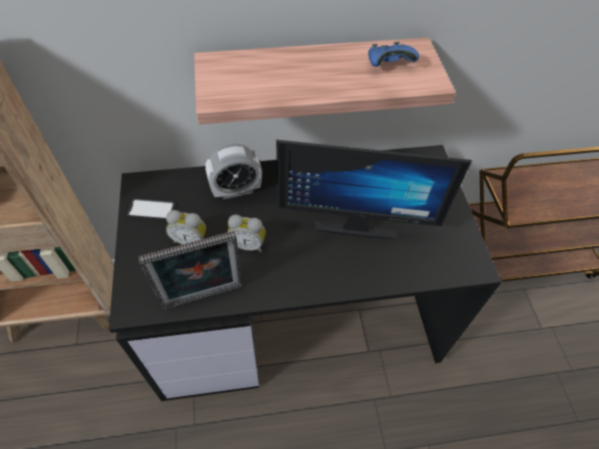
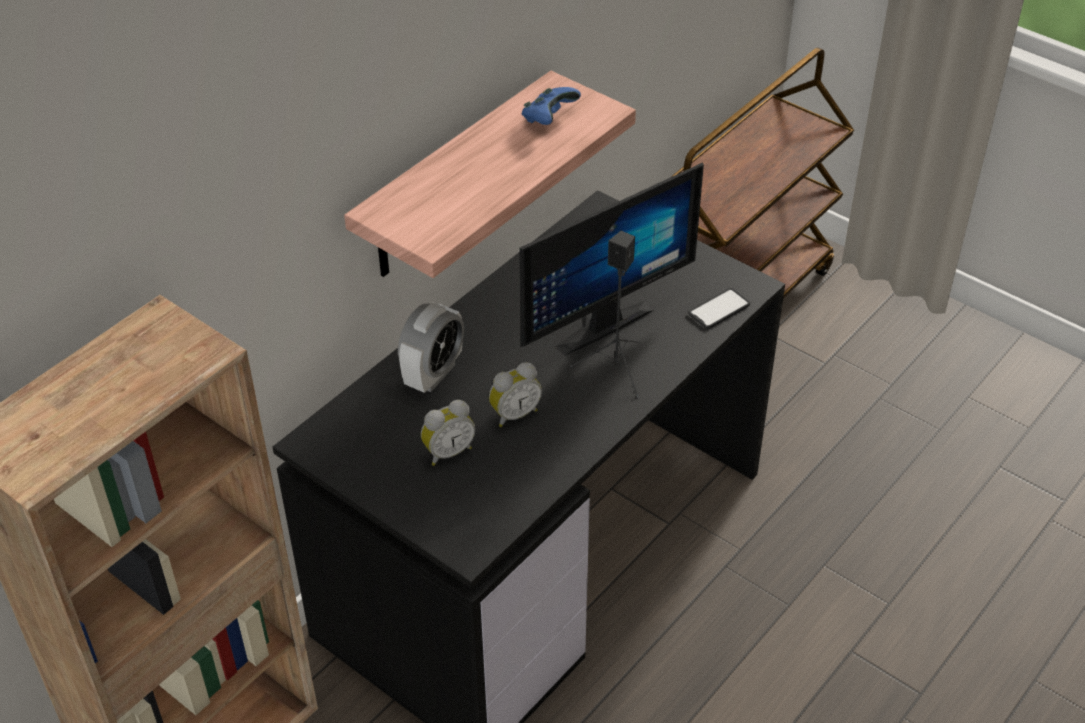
camera: 40 degrees left, 10 degrees down
phone [127,199,175,221] -> phone moved to [688,288,750,329]
picture frame [138,231,242,310] -> none
none -> black speaker [570,231,640,399]

